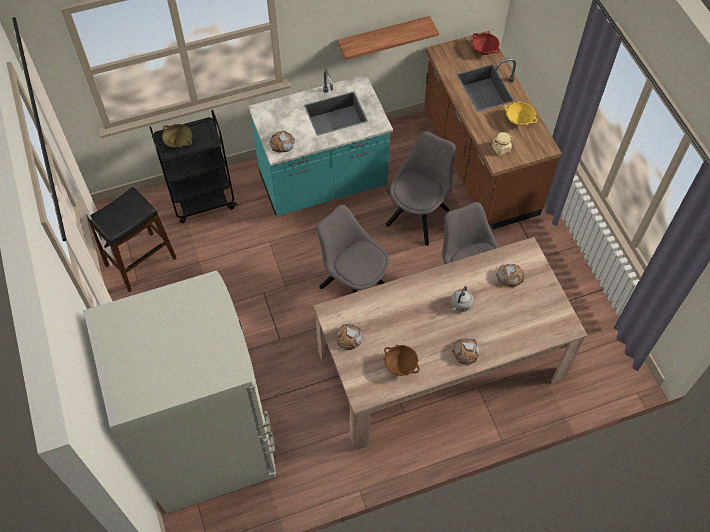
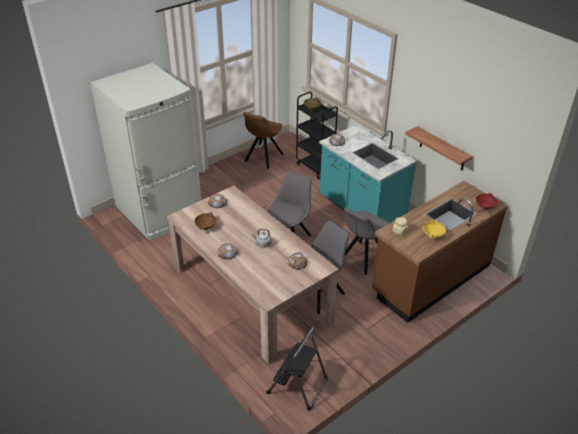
camera: 70 degrees right, 20 degrees down
black stool [88,187,177,292] -> brown chair [244,112,284,169]
grey chair [386,131,456,246] -> grey chair turned 120 degrees clockwise [344,207,389,275]
none -> black step ladder [266,327,328,411]

